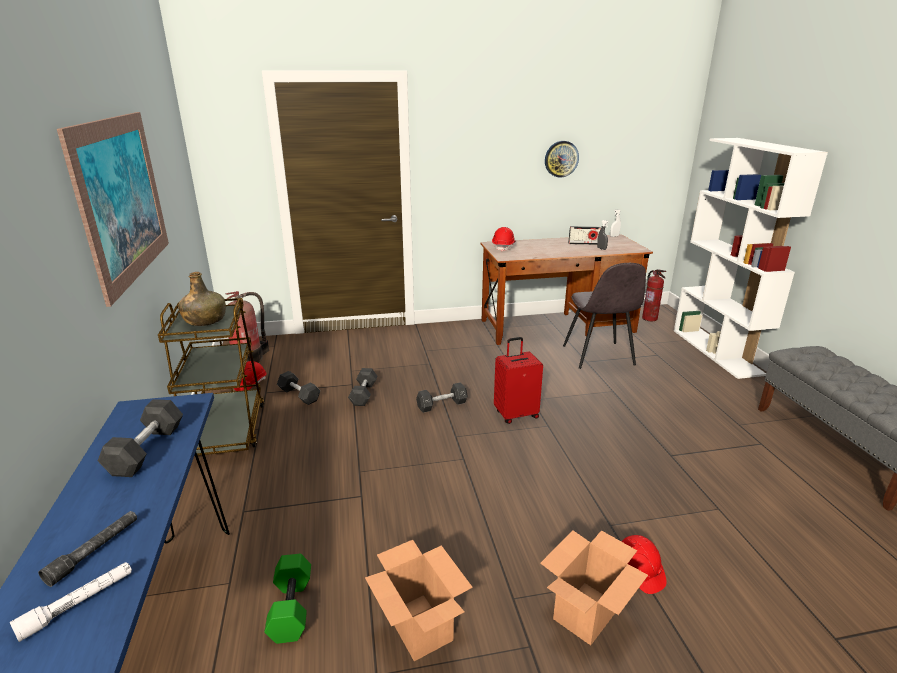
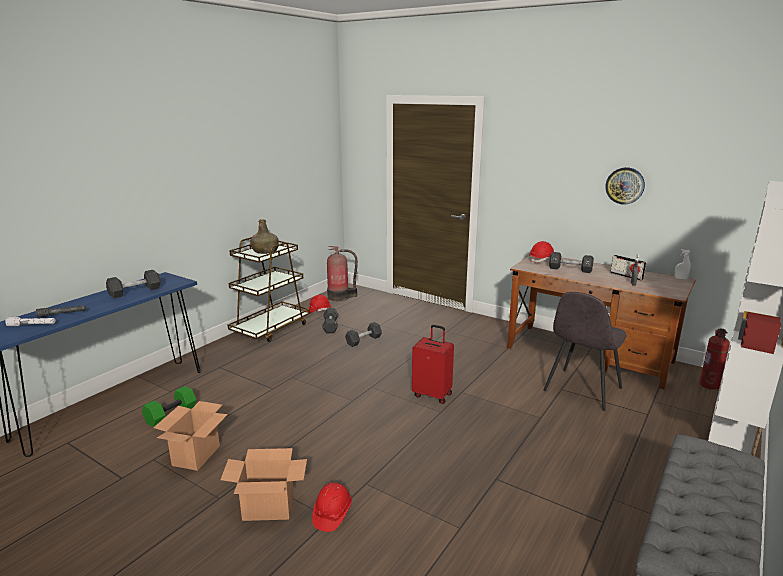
camera: 45 degrees right, 5 degrees down
picture [57,112,169,307] -> none
black dumbbell [416,382,468,413] -> black dumbbell moved to [549,252,594,273]

